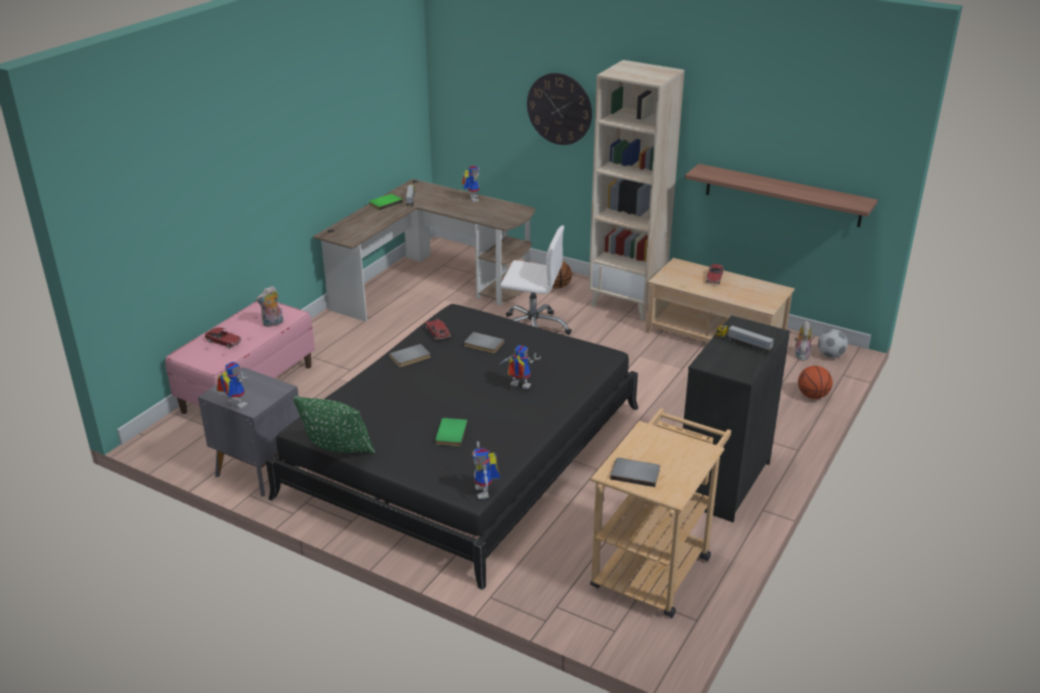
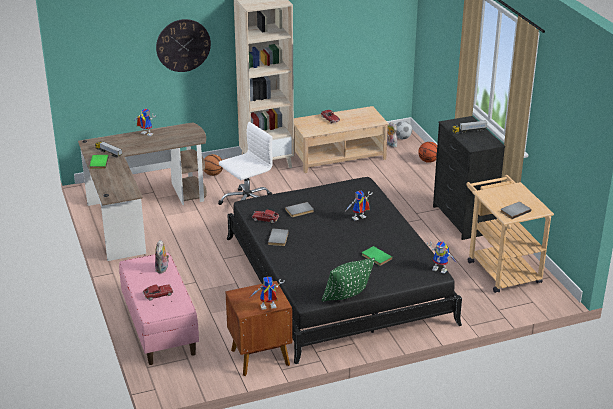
camera: 50 degrees left, 0 degrees up
grey nightstand [198,367,300,497] -> brown nightstand [225,281,292,376]
shelf [685,164,878,227] -> none

